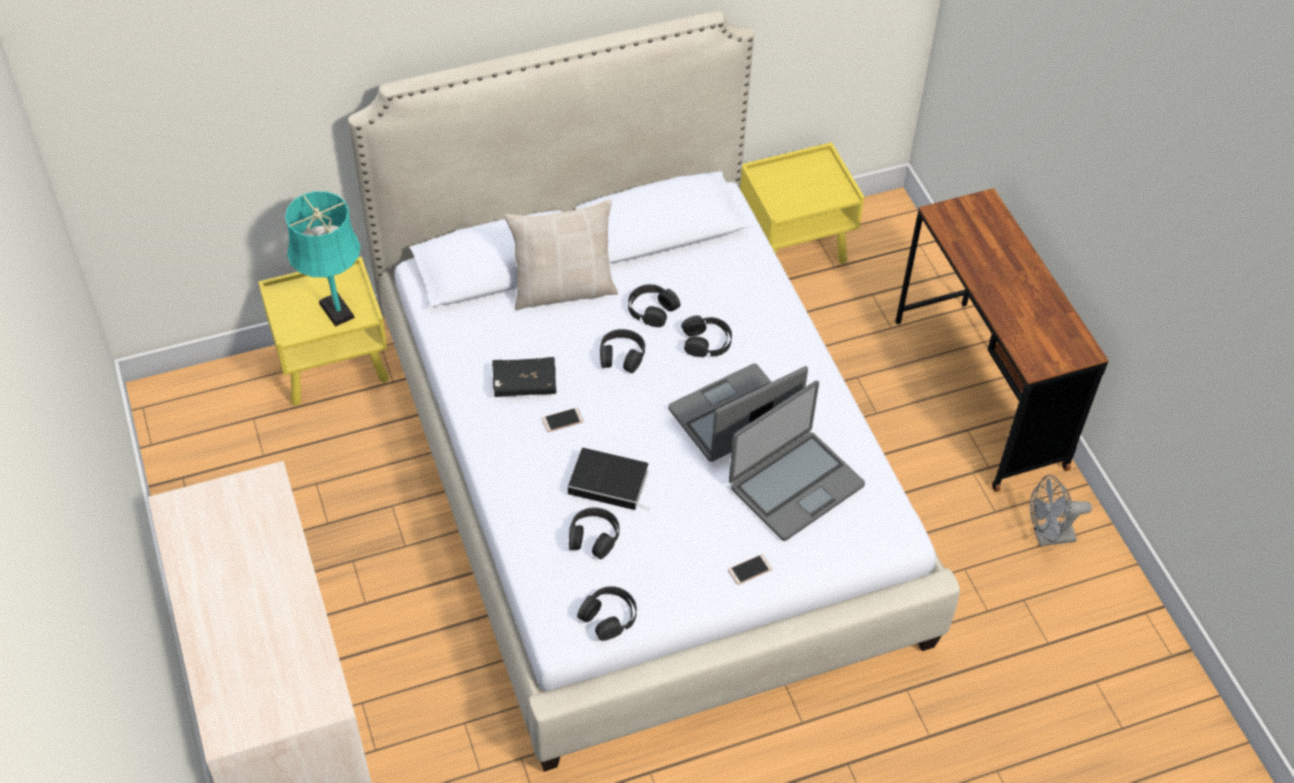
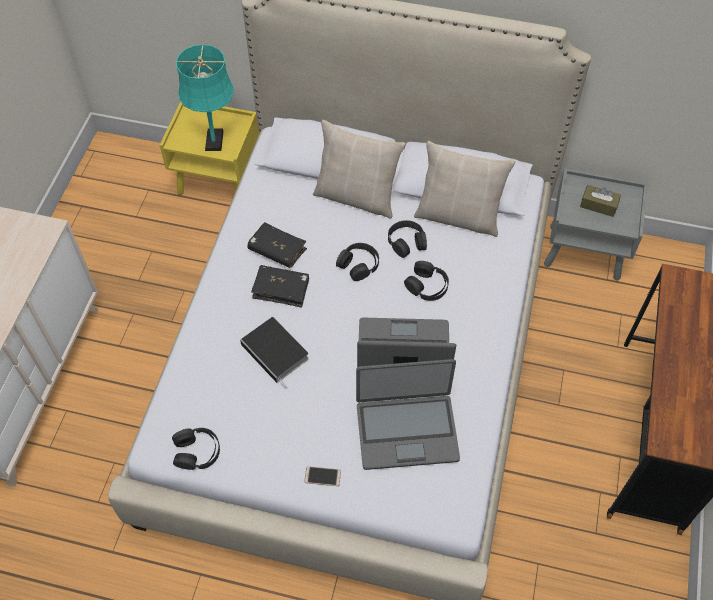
camera: 35 degrees right, 5 degrees up
phone [542,407,584,432] -> black book [251,265,309,308]
black headphones [569,508,619,559] -> none
yellow nightstand [740,142,865,263] -> grey nightstand [544,168,648,281]
grey fan [1030,475,1092,546] -> none
none -> beige pillow [414,141,515,237]
none -> brown tissue box [580,185,621,217]

